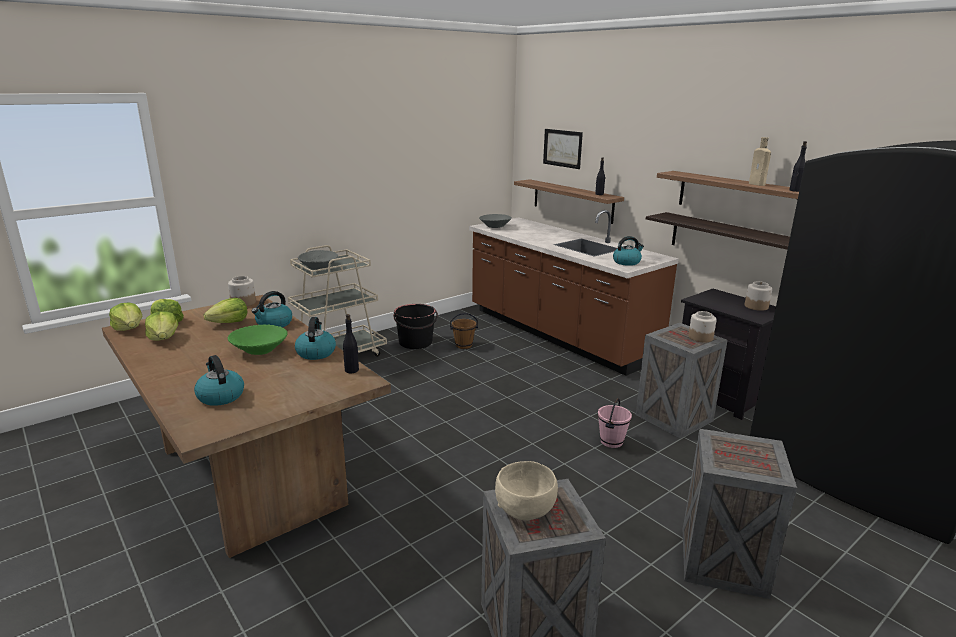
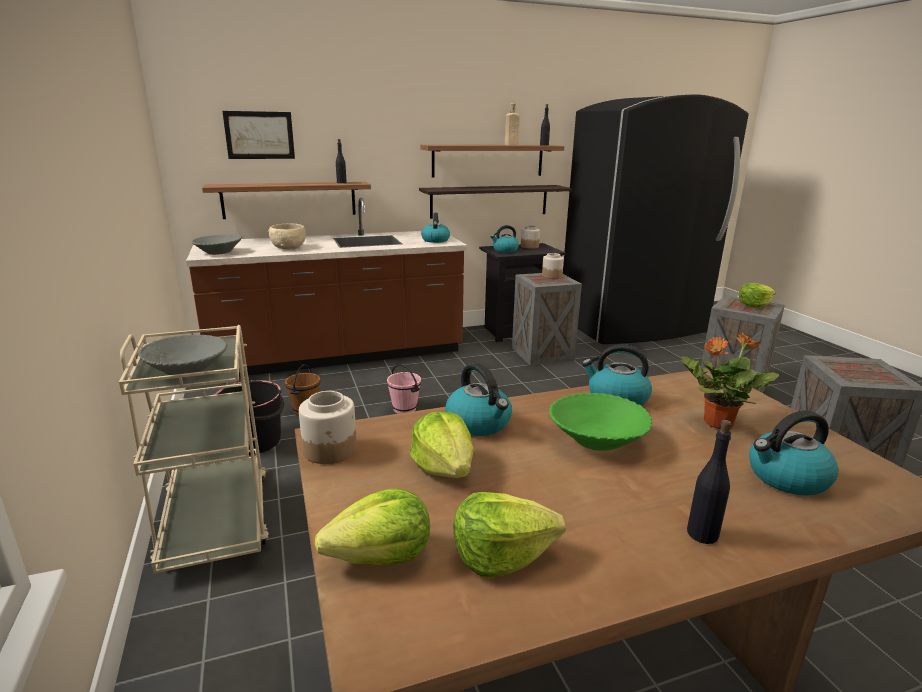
camera: 70 degrees left, 0 degrees up
lettuce [109,302,142,331] -> lettuce moved to [739,283,775,308]
black bottle [343,314,359,373] -> black bottle moved to [687,420,731,544]
beige bowl [495,461,558,521] -> beige bowl moved to [268,223,306,250]
pink bucket [598,398,632,448] -> pink bucket moved to [387,364,421,414]
none -> kettle [490,225,519,253]
none -> potted plant [681,332,779,429]

